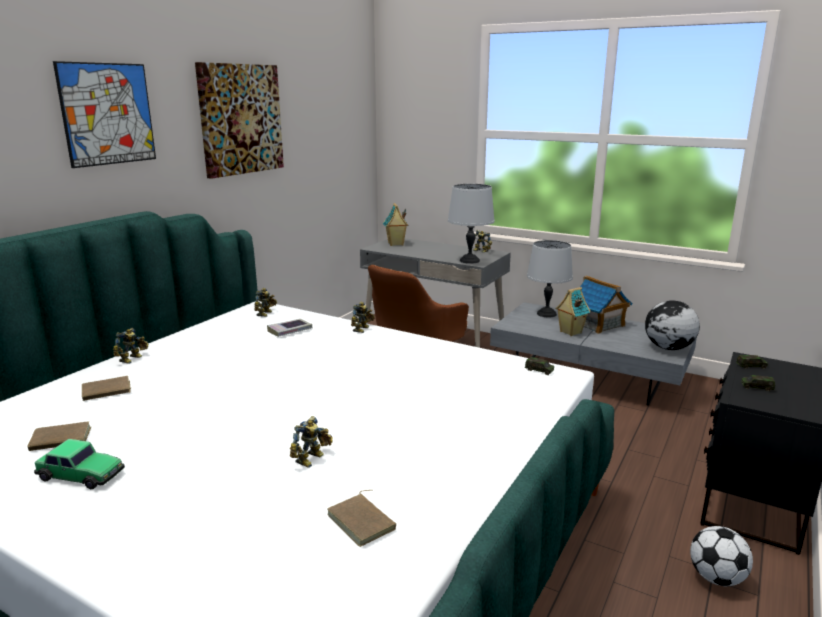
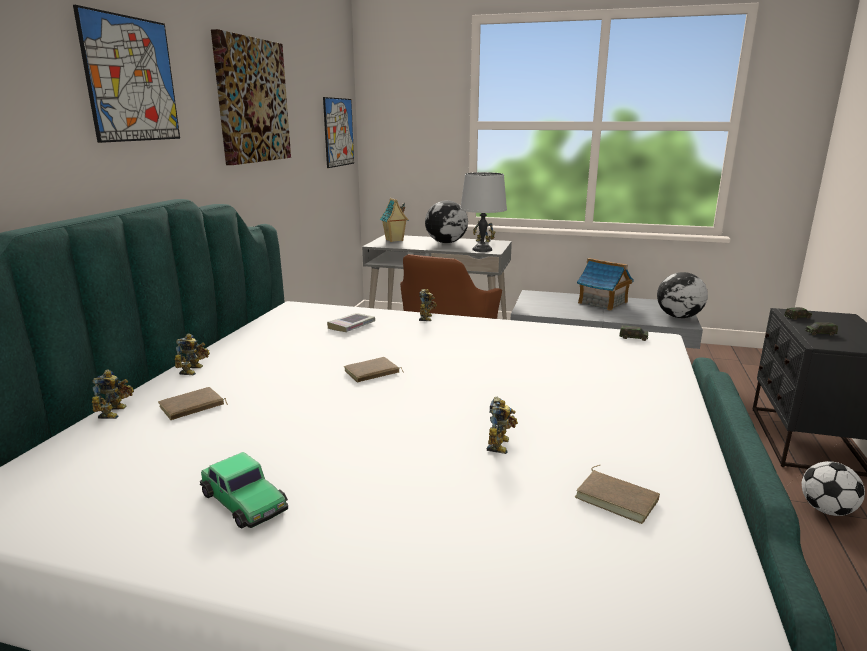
camera: 15 degrees left, 0 degrees up
brown book [27,421,91,451] -> brown book moved to [344,357,404,382]
toy car [34,439,125,489] -> toy car turned 45 degrees clockwise [200,452,288,529]
toy robot [254,288,277,317] -> toy robot moved to [92,369,134,419]
grey table lamp [527,240,573,317] -> none
toy house [555,287,591,336] -> none
none -> picture [323,97,354,168]
none -> globe [425,200,468,243]

